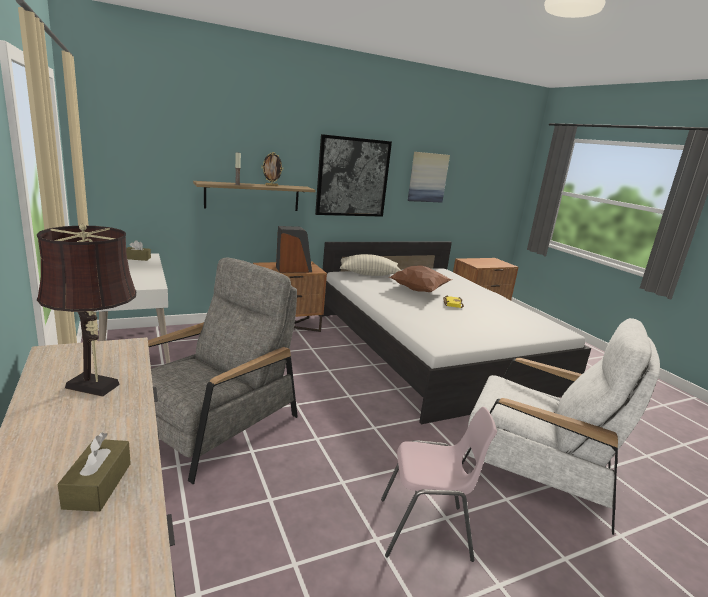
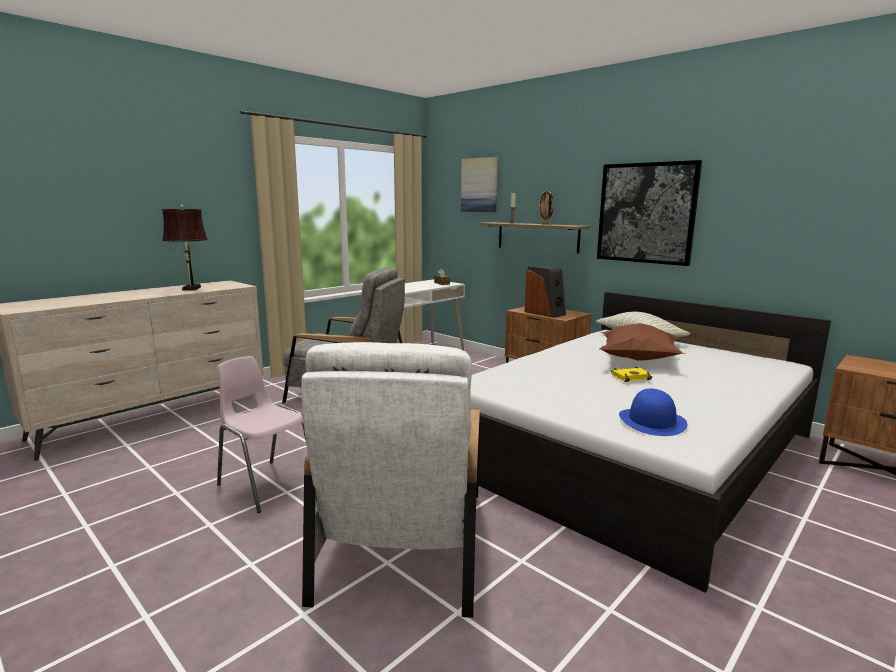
camera: 70 degrees right, 5 degrees down
brown tissue box [58,432,131,512] -> none
pink chair [381,407,497,562] -> pink chair turned 150 degrees clockwise [217,356,307,513]
picture [408,152,450,203] -> picture moved to [461,157,498,212]
none -> blue hat [619,388,687,436]

